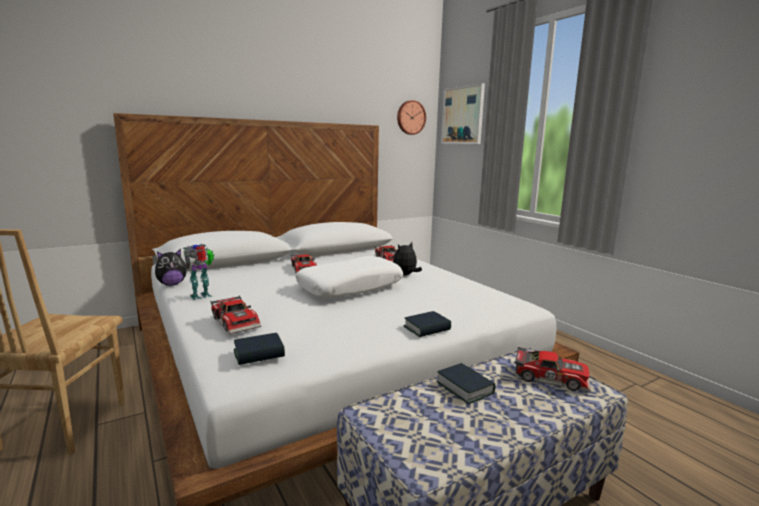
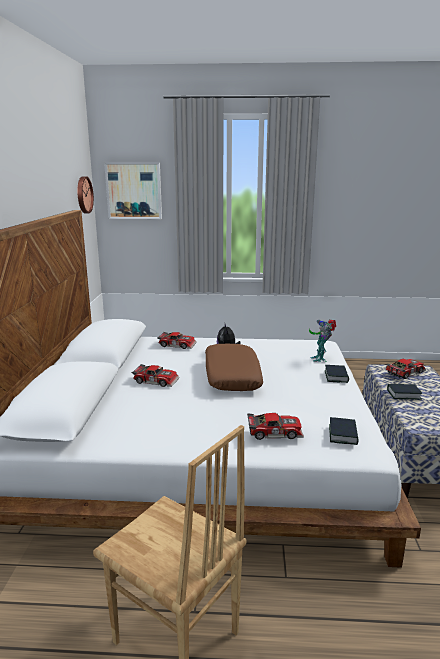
camera: 55 degrees left, 5 degrees up
plush toy [155,249,187,286] -> none
toy robot [183,244,214,300] -> toy robot moved to [309,319,336,362]
white pillow [296,256,403,298] -> brown pillow [205,344,263,391]

